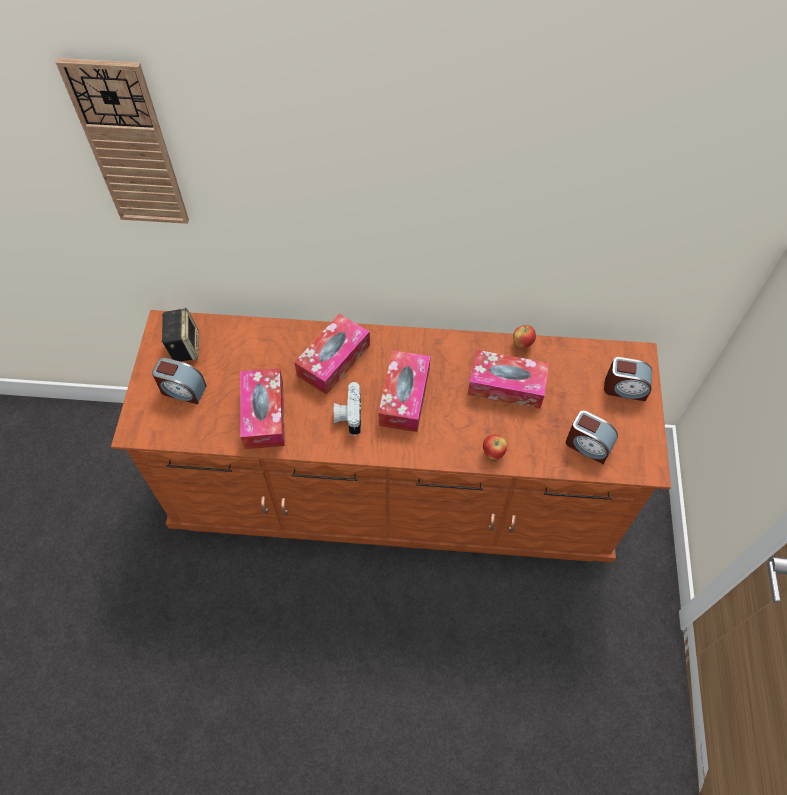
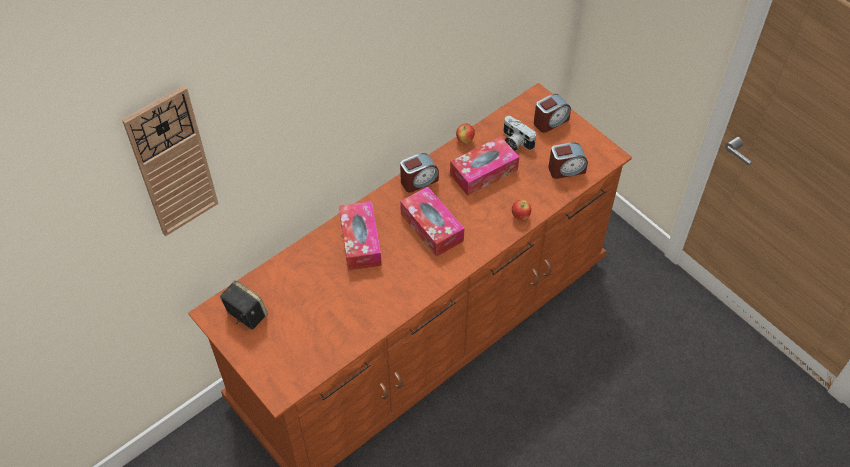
camera: 45 degrees left, 5 degrees down
alarm clock [152,358,207,404] -> alarm clock moved to [400,153,439,193]
tissue box [241,368,285,449] -> none
camera [334,382,361,436] -> camera moved to [503,116,536,151]

